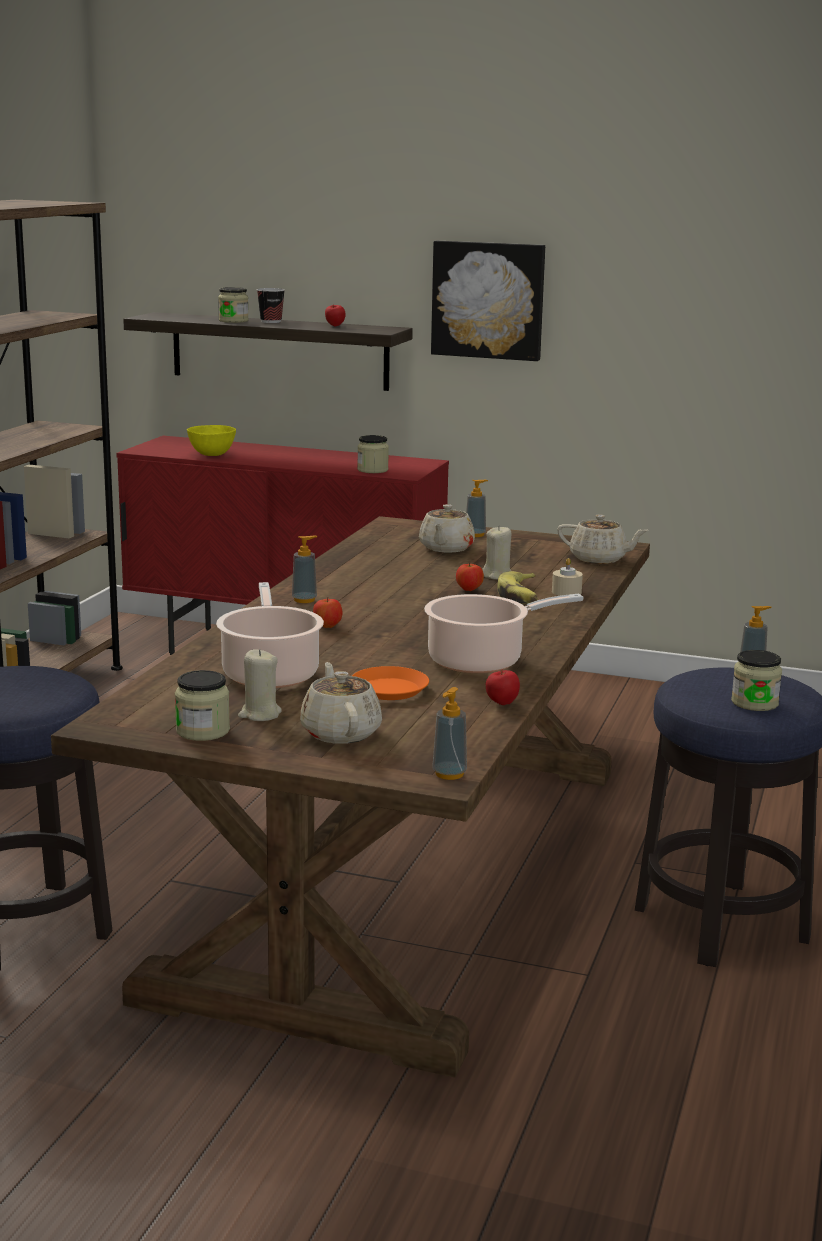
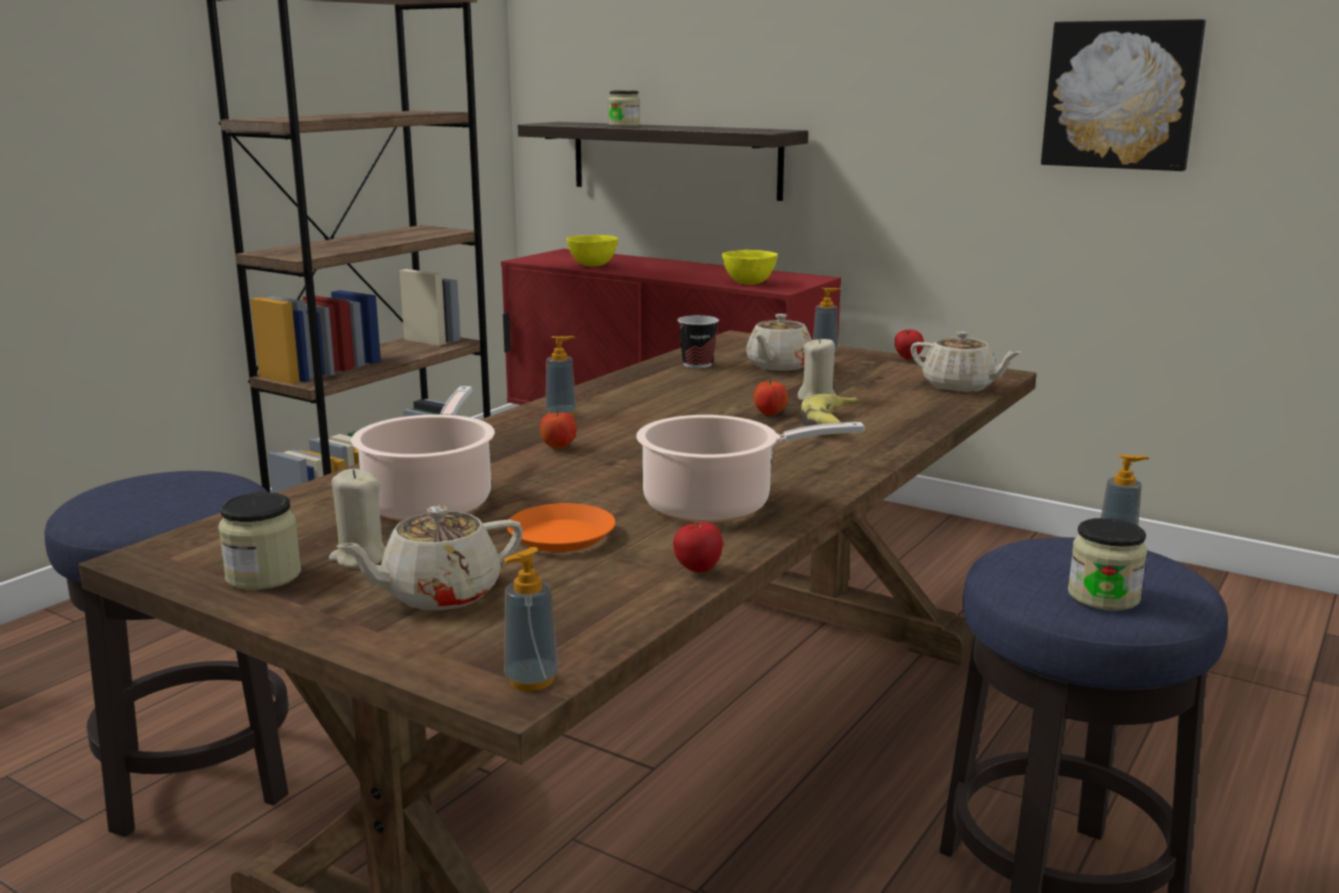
camera: 15 degrees right, 0 degrees up
cup [256,288,285,323] -> cup moved to [677,315,719,368]
beige teapot [300,662,382,744] -> beige teapot turned 120 degrees counterclockwise [336,506,523,611]
apple [325,305,345,327] -> apple moved to [895,330,924,360]
jar [357,435,389,473] -> yellow bowl [722,250,778,285]
picture [431,241,545,361] -> picture moved to [1041,19,1206,171]
beige candle [552,558,583,596] -> none

